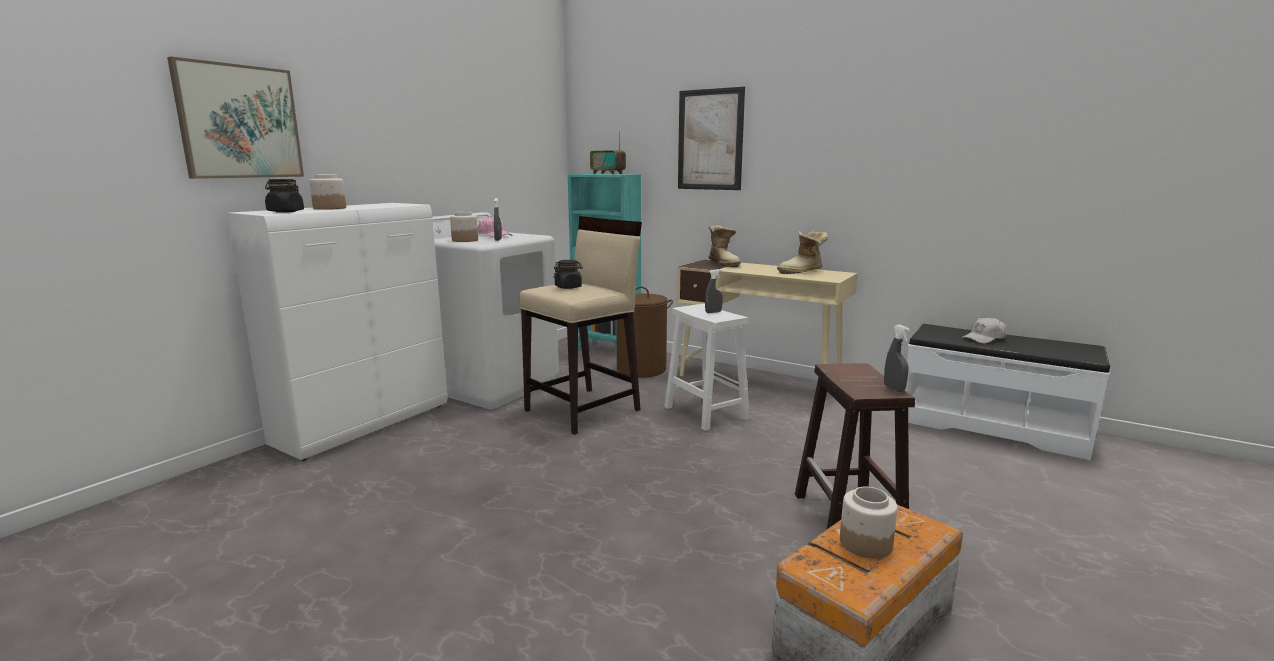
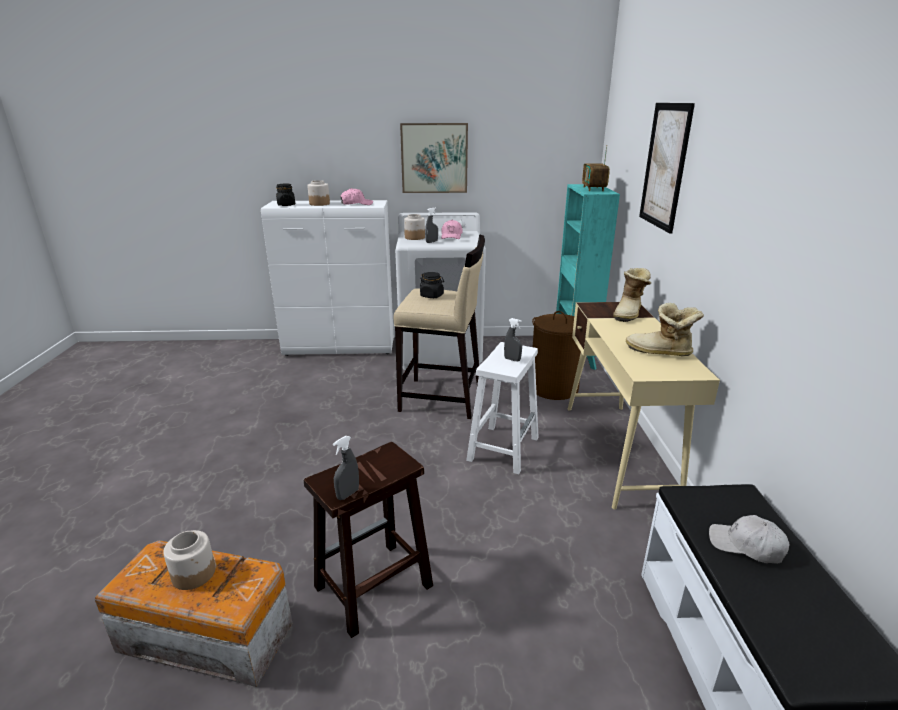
camera: 55 degrees right, 10 degrees up
picture [167,57,304,179] -> picture moved to [400,123,468,193]
none -> pink cap [340,188,373,205]

